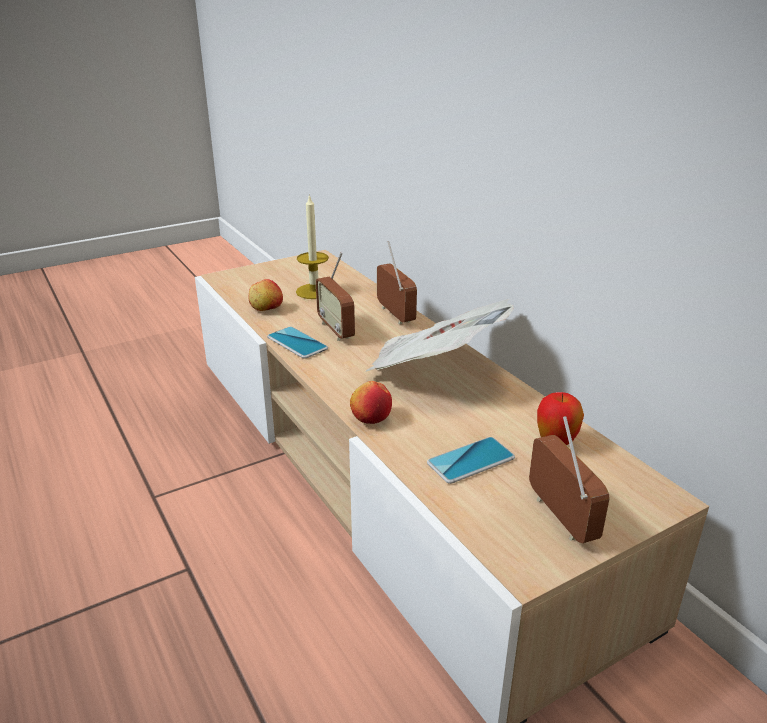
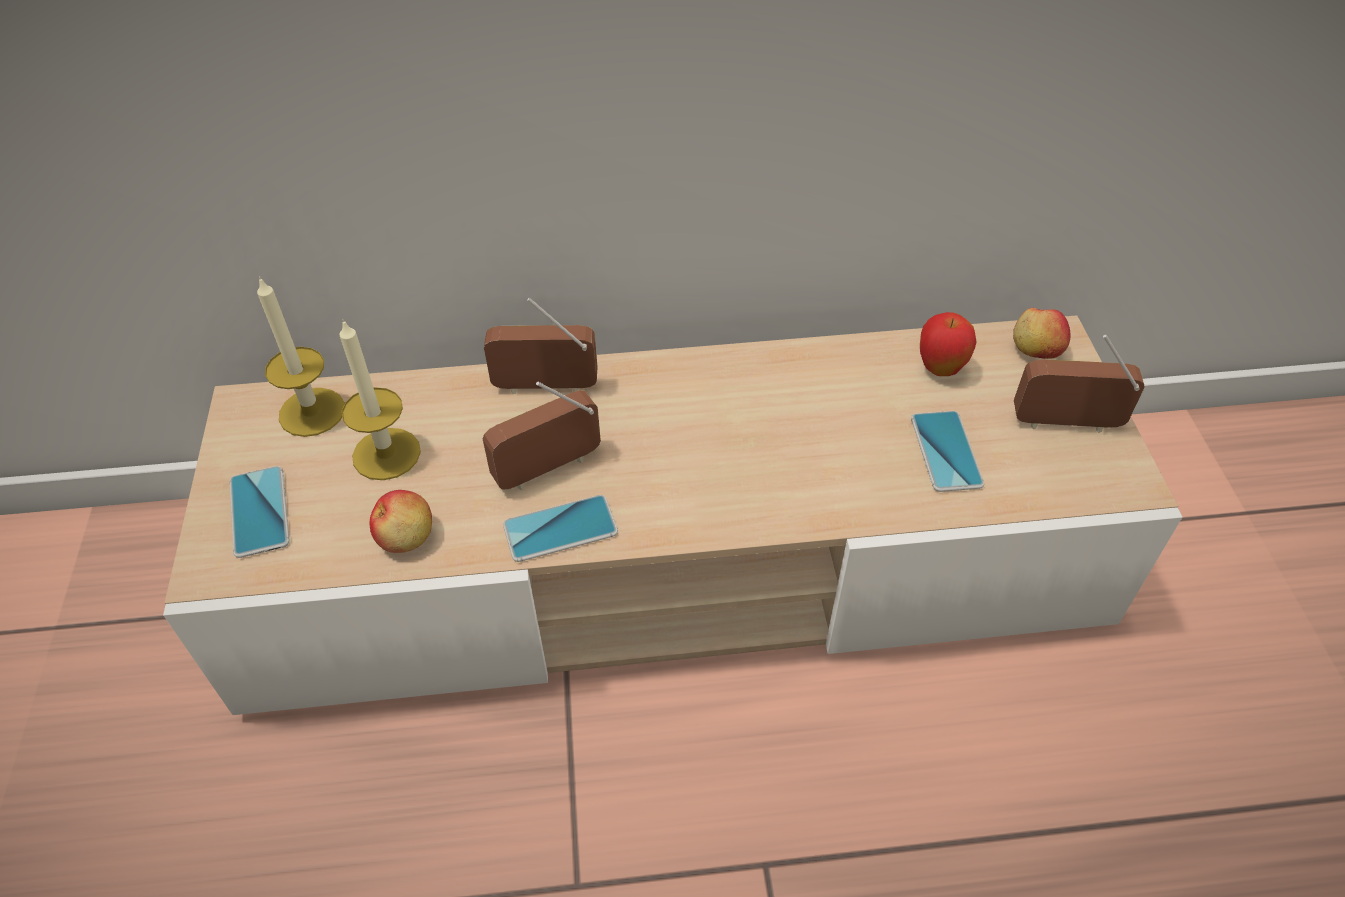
camera: 65 degrees left, 20 degrees up
radio [316,252,355,341] -> radio turned 150 degrees clockwise [483,382,601,490]
apple [350,381,392,424] -> apple moved to [1013,308,1070,359]
newspaper [365,299,514,372] -> none
none -> phone [229,466,289,558]
none -> candle [257,276,345,437]

